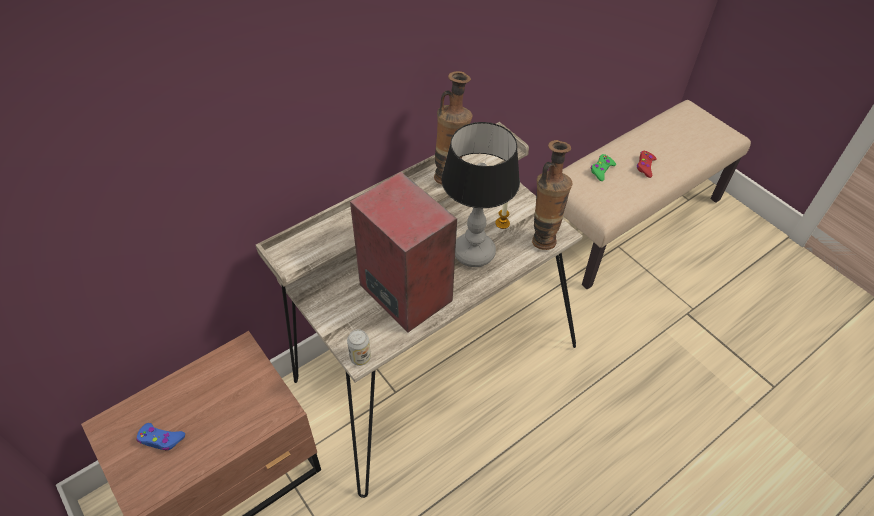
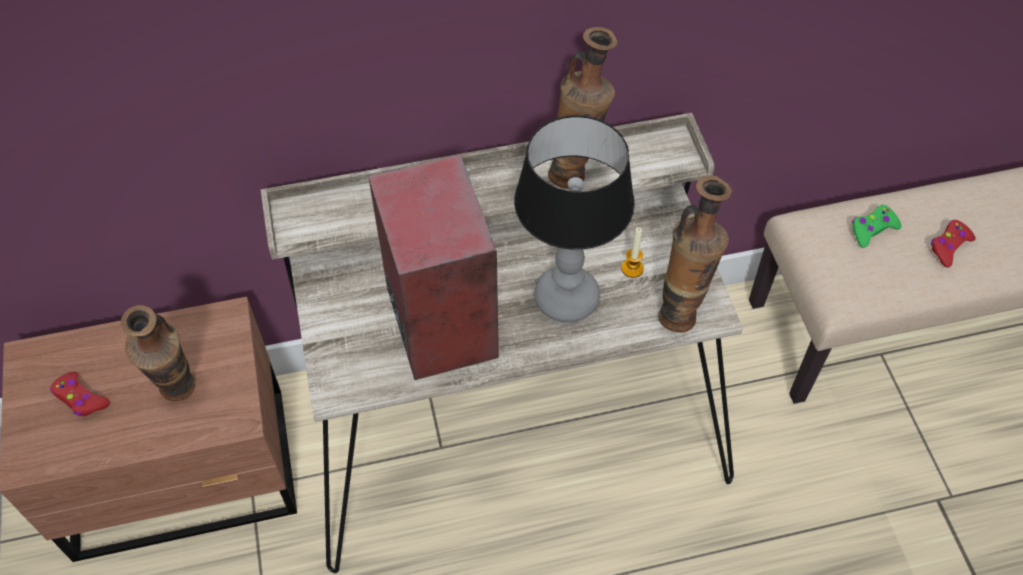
camera: 25 degrees right, 5 degrees up
blue game controller [136,423,185,451] -> red game controller [50,372,110,416]
can [347,329,371,366] -> none
none -> vase [121,305,195,401]

